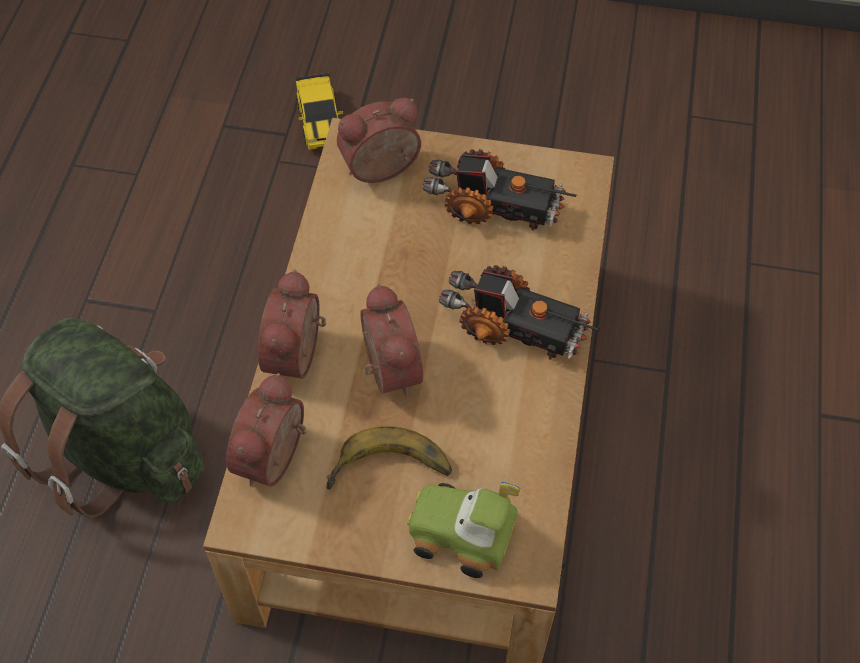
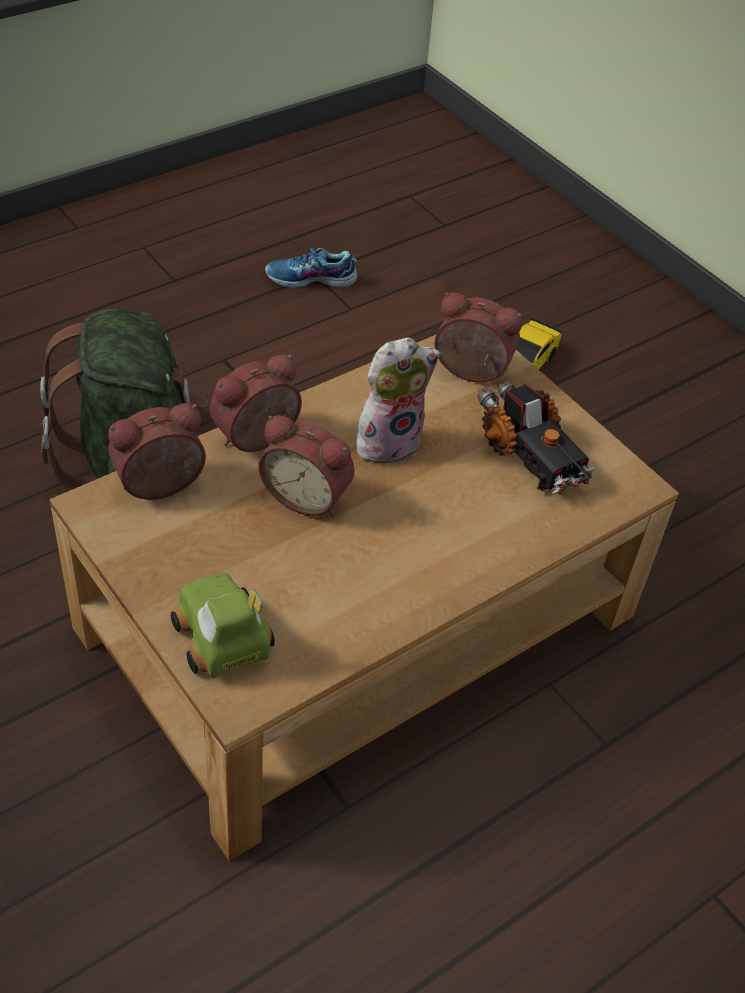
camera: 40 degrees right, 10 degrees down
banana [326,426,452,489] -> none
alarm clock [360,284,423,396] -> alarm clock turned 90 degrees clockwise [258,415,354,516]
toy truck [439,265,600,360] -> none
none -> shoe [265,248,357,288]
none -> plush toy [356,337,440,463]

